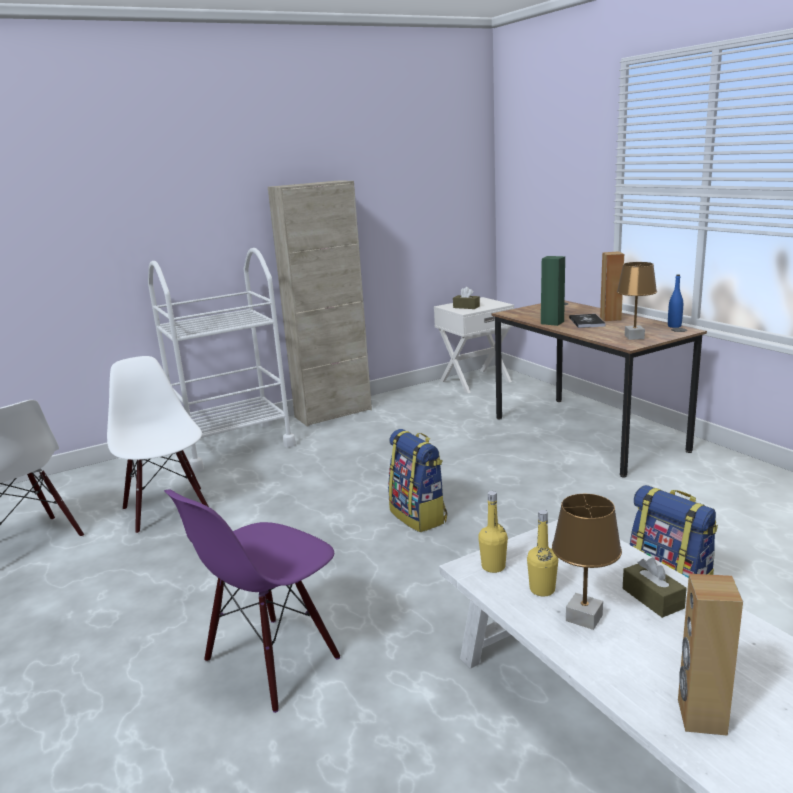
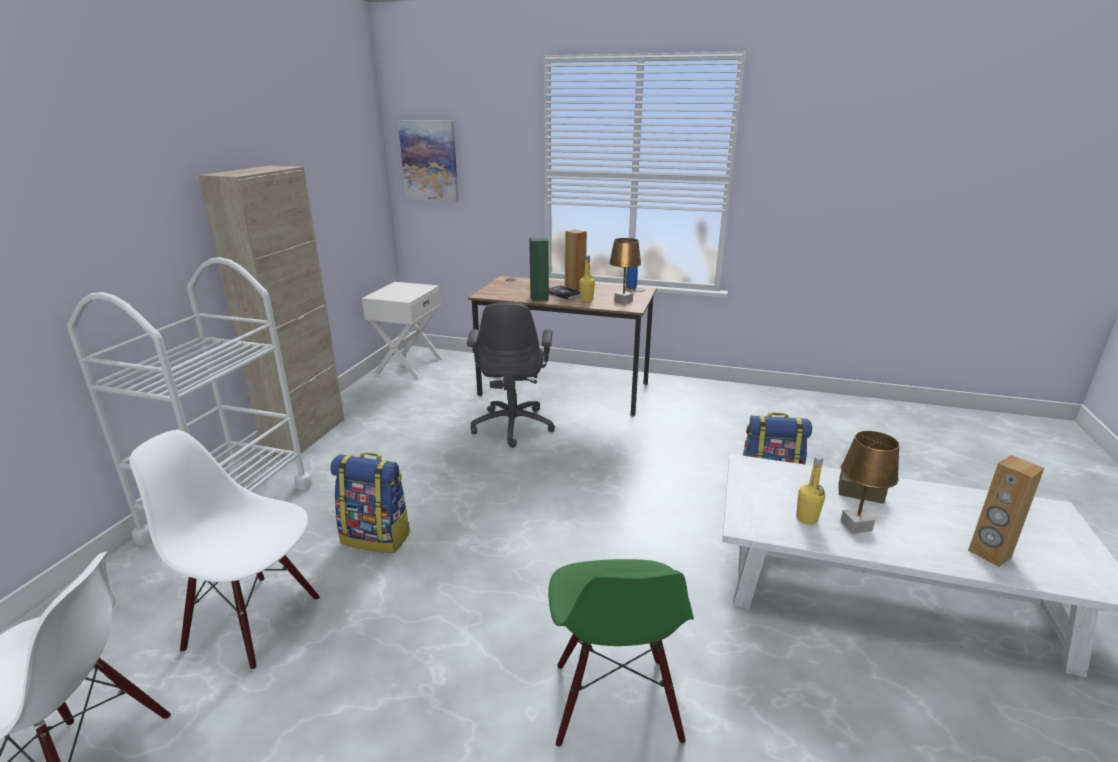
camera: 45 degrees left, 5 degrees up
purple chair [164,489,340,713] -> green chair [548,559,694,747]
backpack [388,429,447,532] -> backpack moved to [330,453,411,553]
brown tissue box [453,287,480,309] -> none
yellow bottle [478,491,508,573] -> yellow bottle moved to [579,255,595,302]
none -> picture [398,120,459,202]
none -> grey office chair [467,302,555,448]

